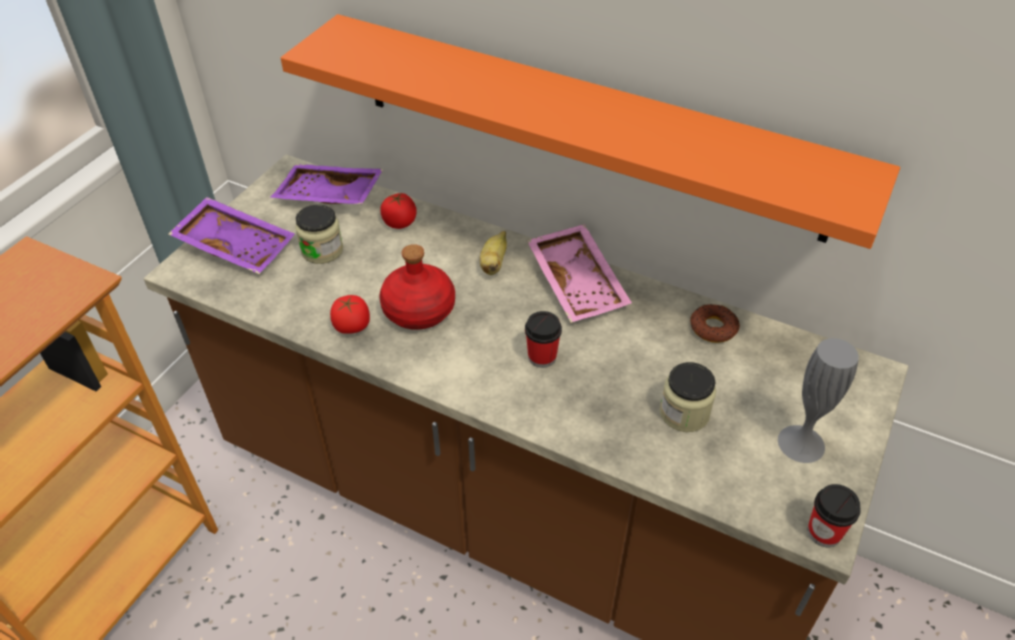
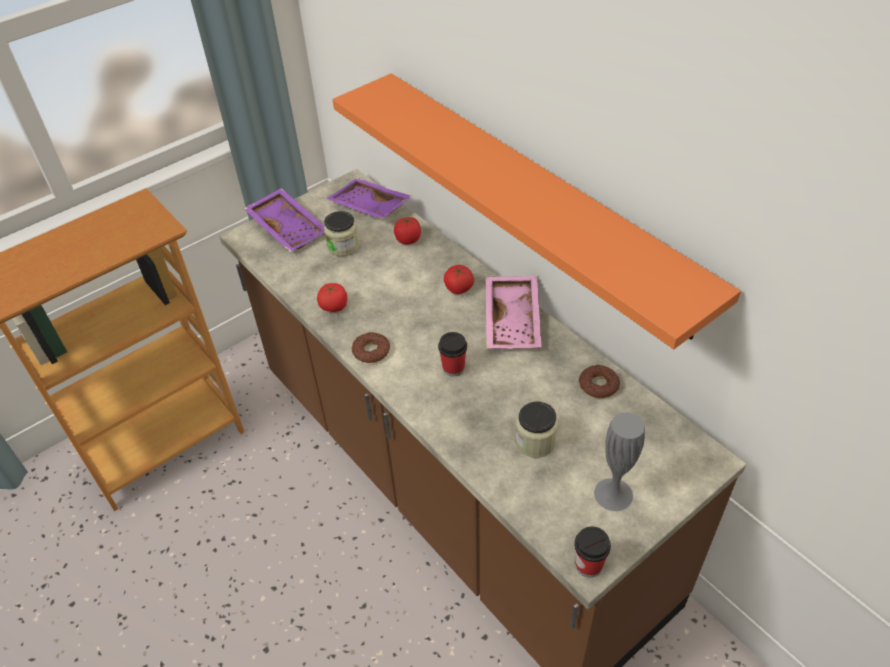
camera: 25 degrees right, 0 degrees up
red bottle [379,244,455,330] -> none
banana [480,231,507,275] -> tomato [444,265,474,294]
none -> donut [351,332,390,363]

